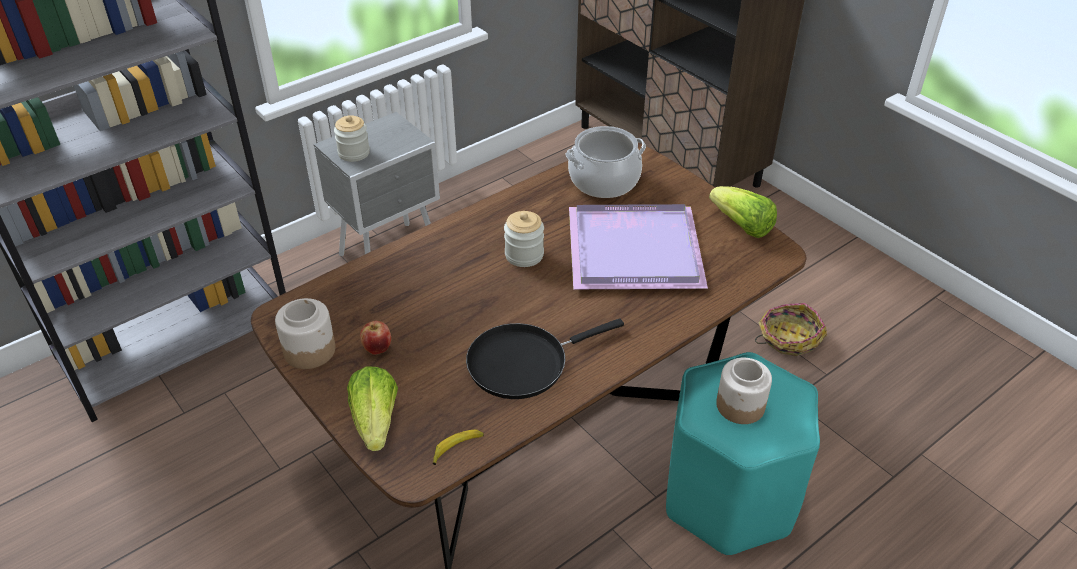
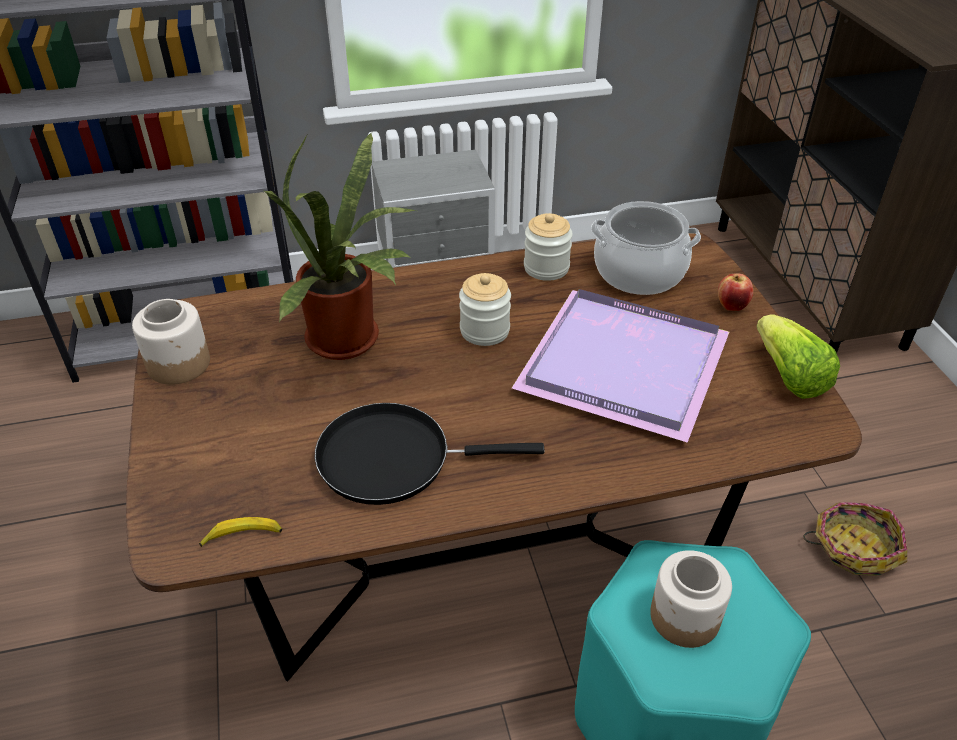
camera: 25 degrees right, 0 degrees up
jar [334,115,370,162] -> jar moved to [524,213,573,281]
lettuce [347,366,398,451] -> none
apple [360,321,391,355] -> apple moved to [718,273,753,311]
none -> potted plant [264,132,416,360]

